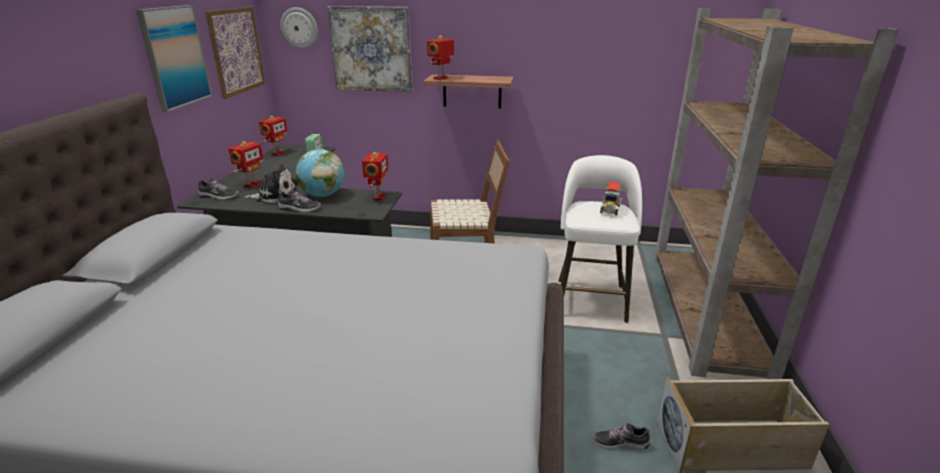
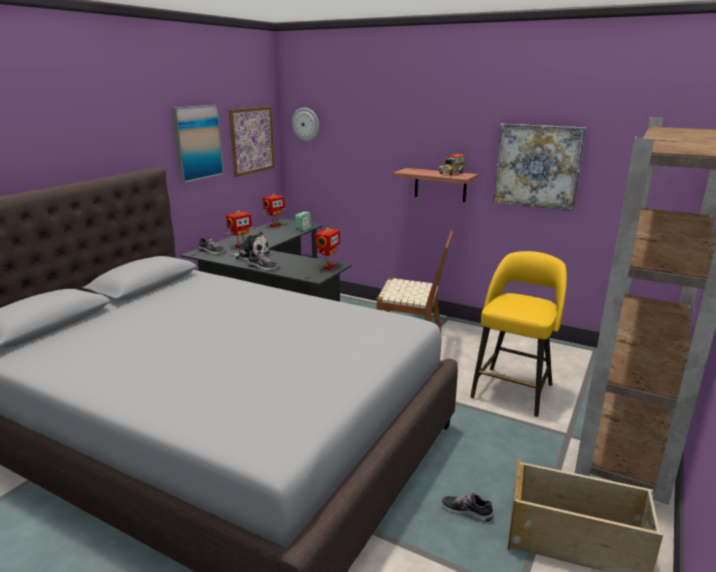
camera: 20 degrees right, 5 degrees down
globe [296,149,344,197] -> none
picture [328,6,412,92] -> picture moved to [493,124,586,211]
toy robot [427,35,454,80] -> none
white stool [558,155,642,323] -> yellow stool [470,251,567,417]
toy truck [600,182,622,215] -> toy truck moved to [439,154,465,175]

